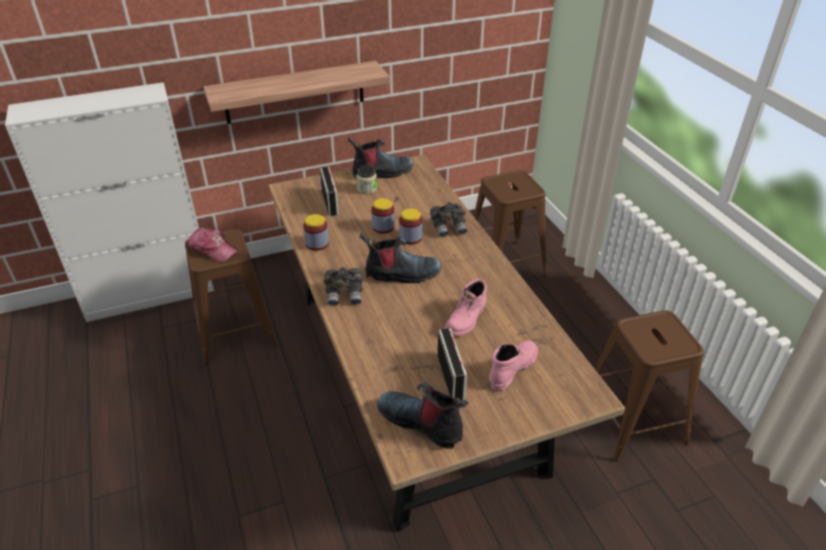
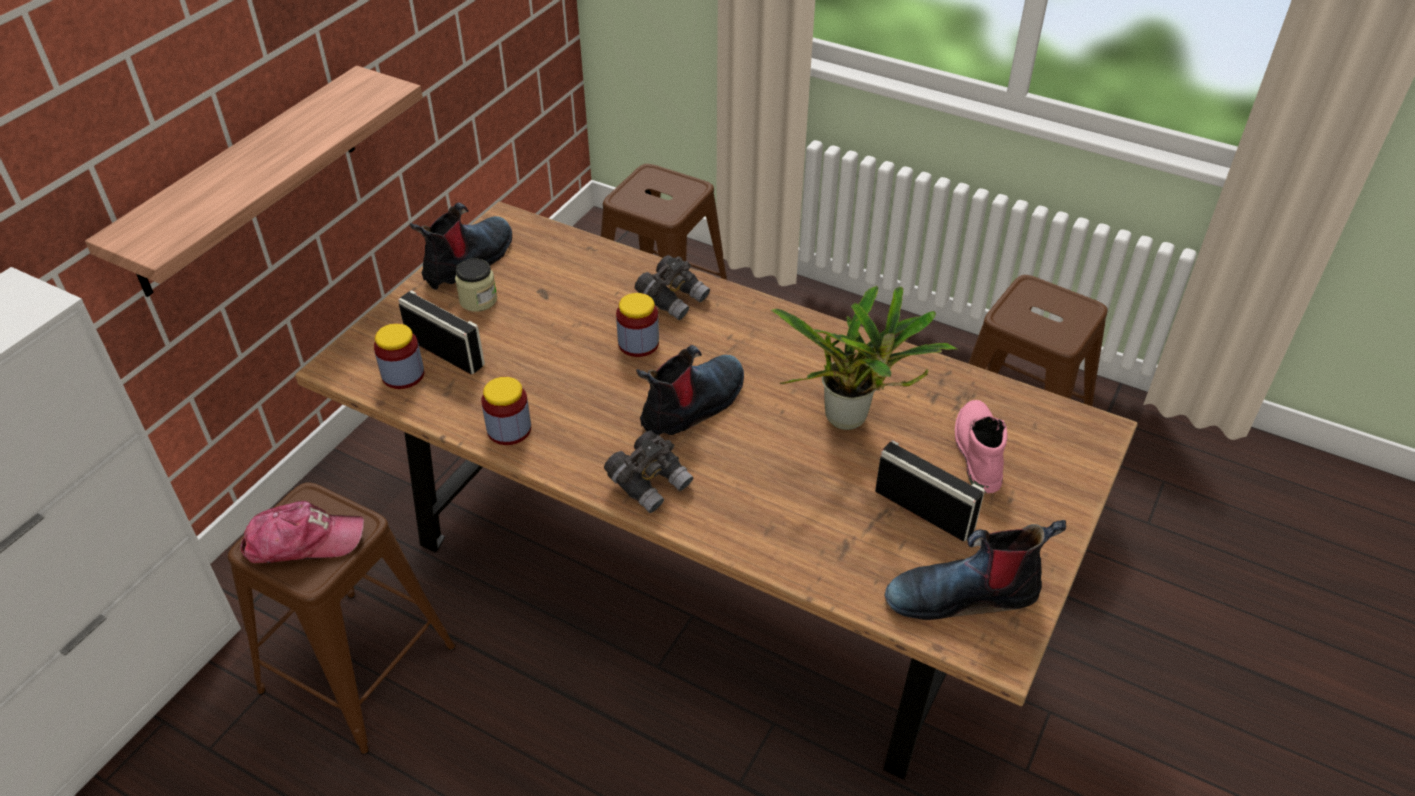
camera: 40 degrees left, 5 degrees up
jar [371,198,395,234] -> jar moved to [374,323,424,389]
pink boot [445,279,487,336] -> potted plant [771,286,958,430]

